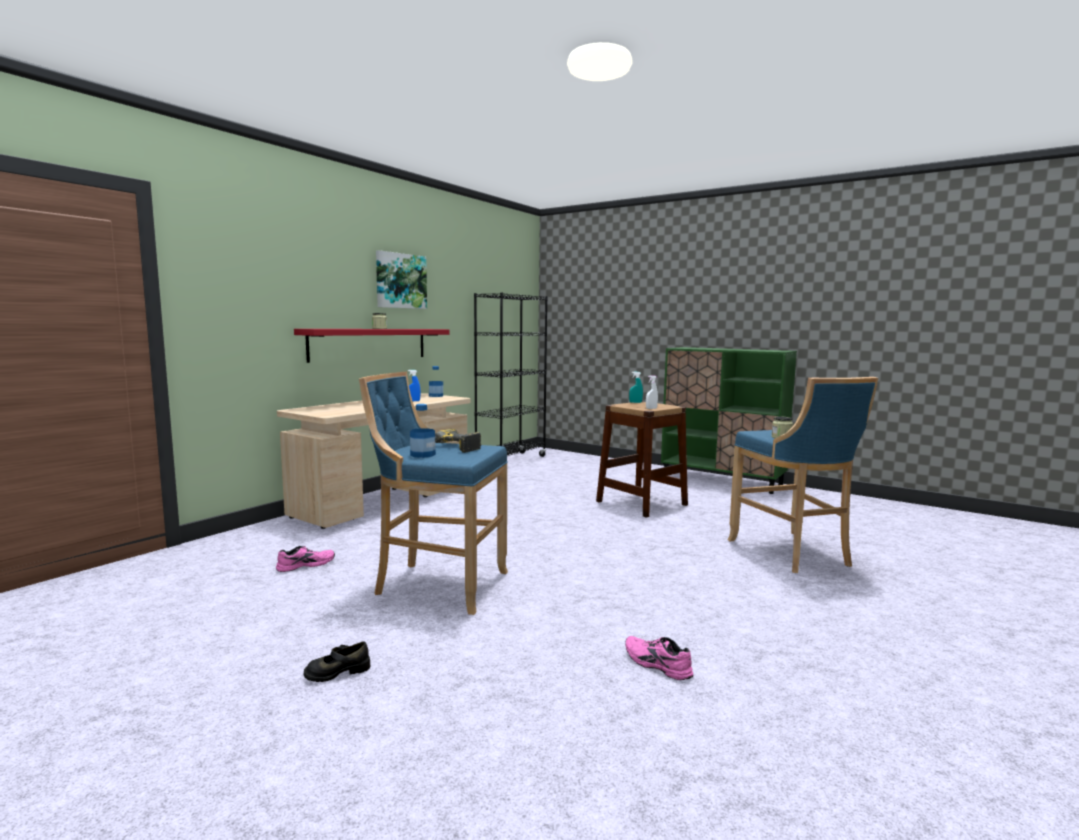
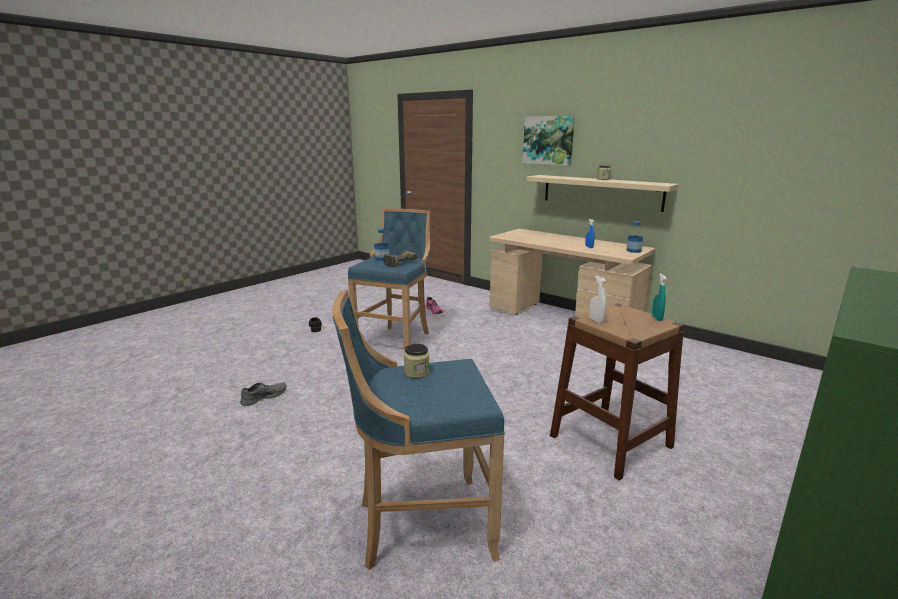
camera: 95 degrees right, 10 degrees up
red shelf [294,329,449,363] -> beige shelf [526,175,679,212]
picture [376,250,427,309] -> picture moved to [523,116,575,166]
black bookcase [474,293,548,457] -> none
pink shoe [625,636,693,680] -> grey shoe [240,382,287,406]

